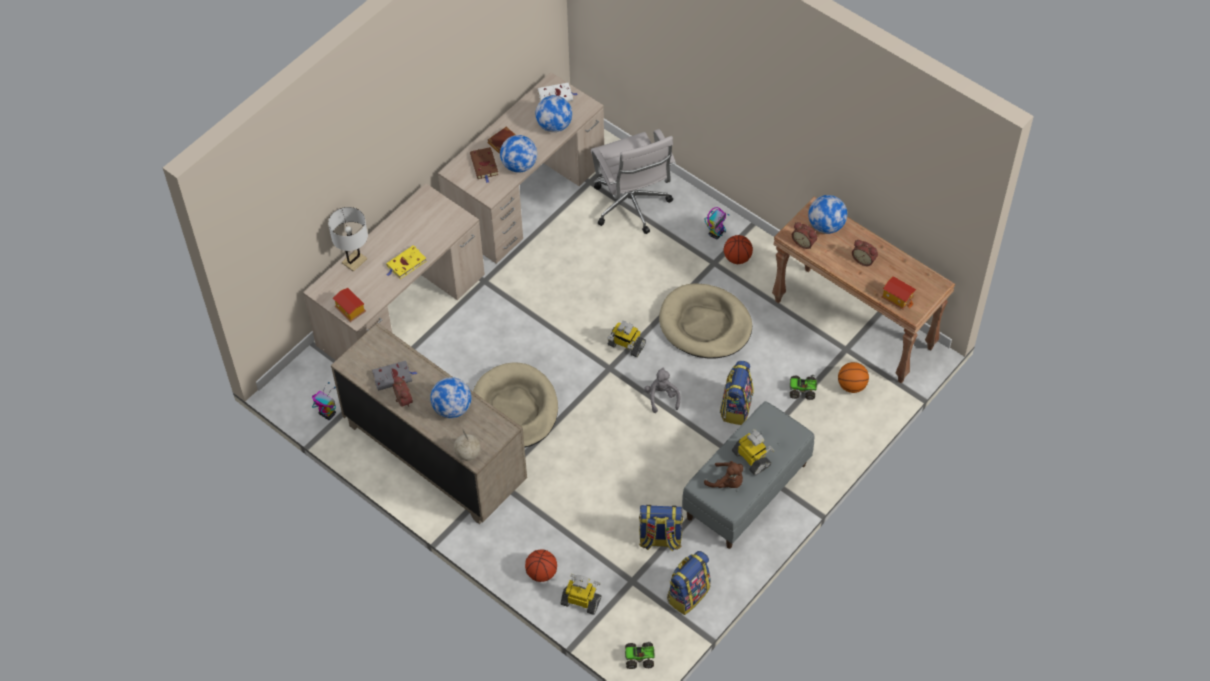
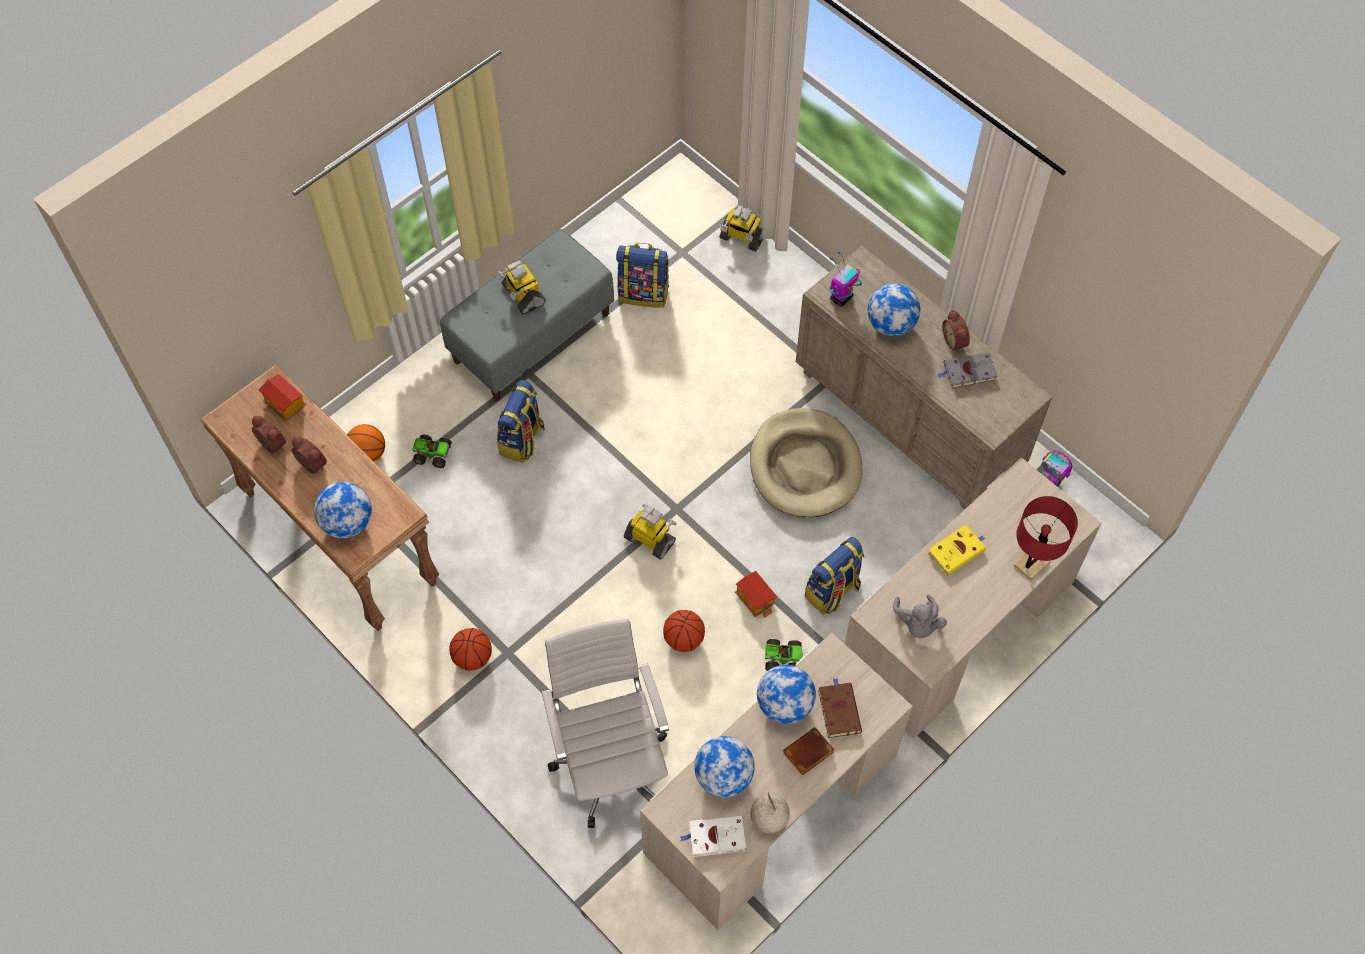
camera: 175 degrees left, 5 degrees up
white table lamp [328,207,368,272] -> red table lamp [1014,496,1078,581]
toy house [333,288,366,322] -> toy house moved to [735,571,777,618]
globe [454,430,481,461] -> globe moved to [750,792,790,833]
basketball [525,550,557,582] -> basketball moved to [663,610,705,652]
toy truck [625,642,654,669] -> toy truck moved to [765,639,803,671]
grey plush toy [644,368,681,413] -> grey plush toy moved to [893,594,947,638]
beige dog bed [659,283,752,359] -> none
backpack [667,551,711,615] -> backpack moved to [805,537,864,615]
brown plush toy [704,461,743,488] -> none
toy robot [705,207,729,240] -> toy robot moved to [830,251,862,307]
alarm clock [792,222,817,249] -> alarm clock moved to [252,416,286,453]

